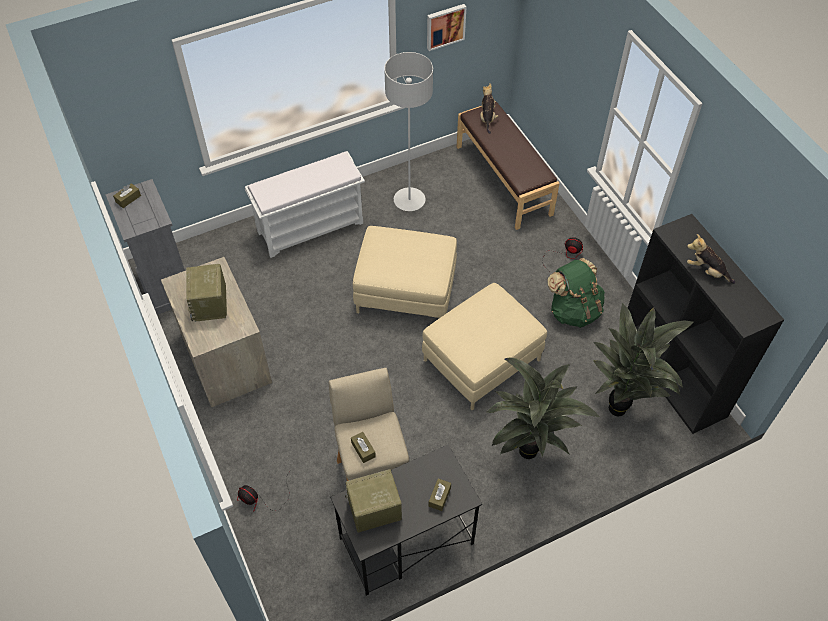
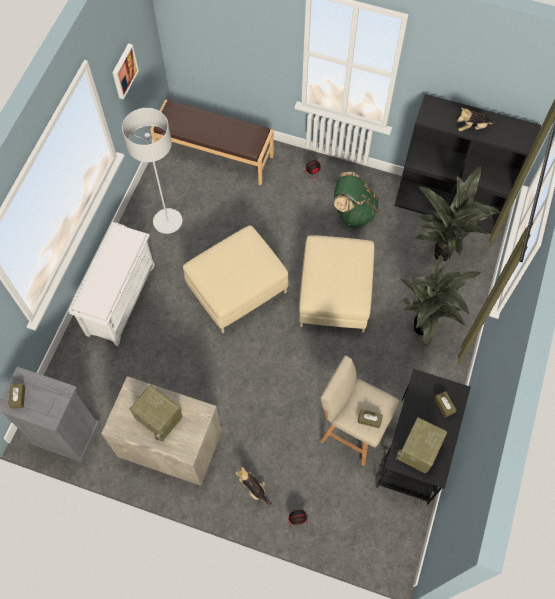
camera: 45 degrees left, 10 degrees up
plush toy [480,83,498,134] -> plush toy moved to [235,467,272,505]

